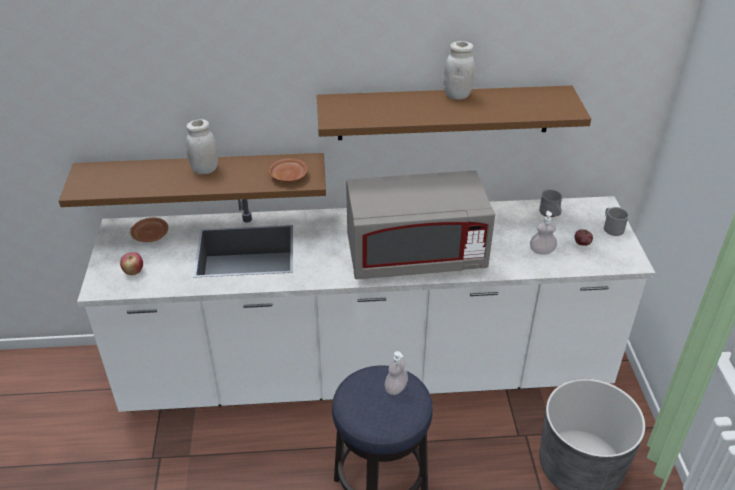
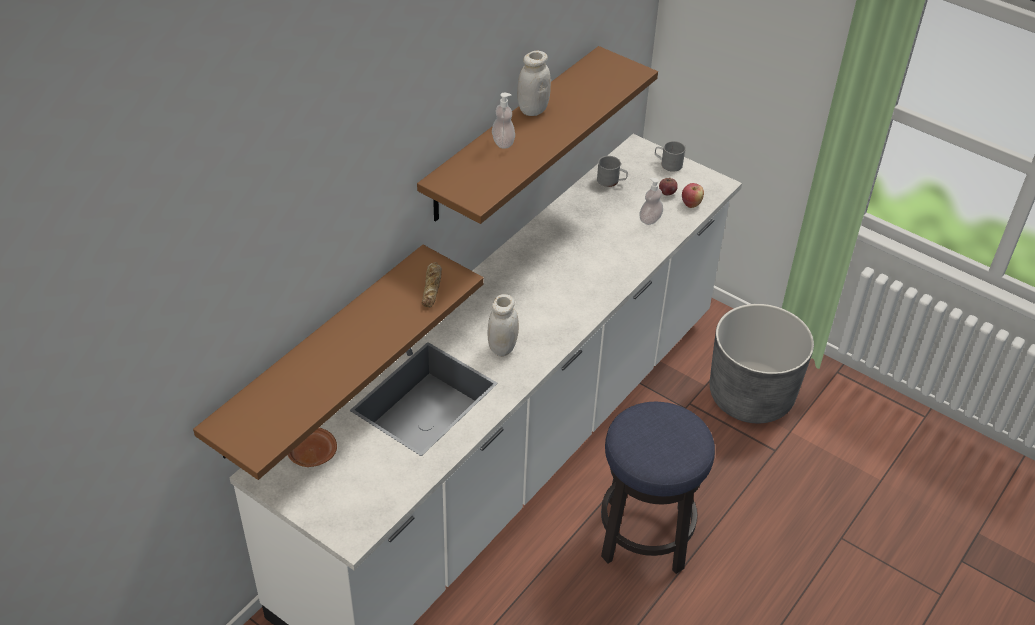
camera: 50 degrees left, 5 degrees up
apple [120,252,143,275] -> apple moved to [682,183,704,208]
white jar [186,119,218,174] -> white jar moved to [487,294,519,356]
brown plate [269,158,308,182] -> bread [422,262,442,307]
grey microwave [346,171,495,279] -> none
soap dispenser [385,351,408,395] -> soap dispenser moved to [492,93,515,149]

